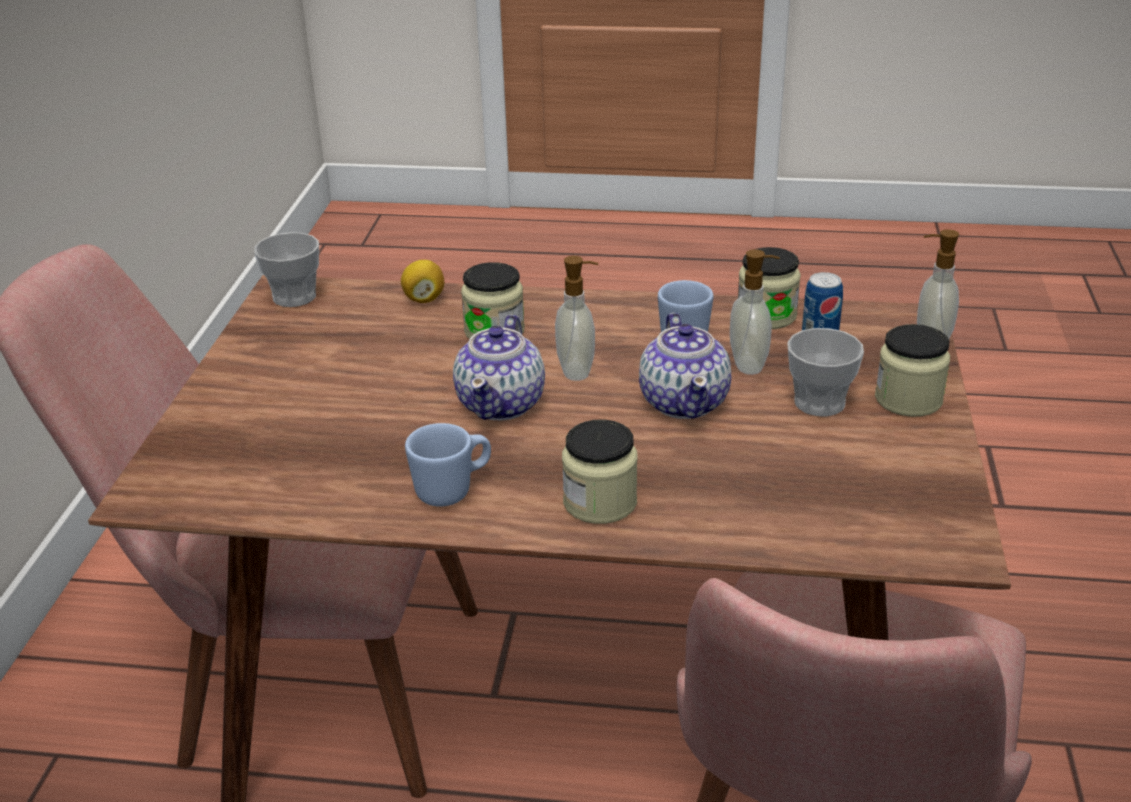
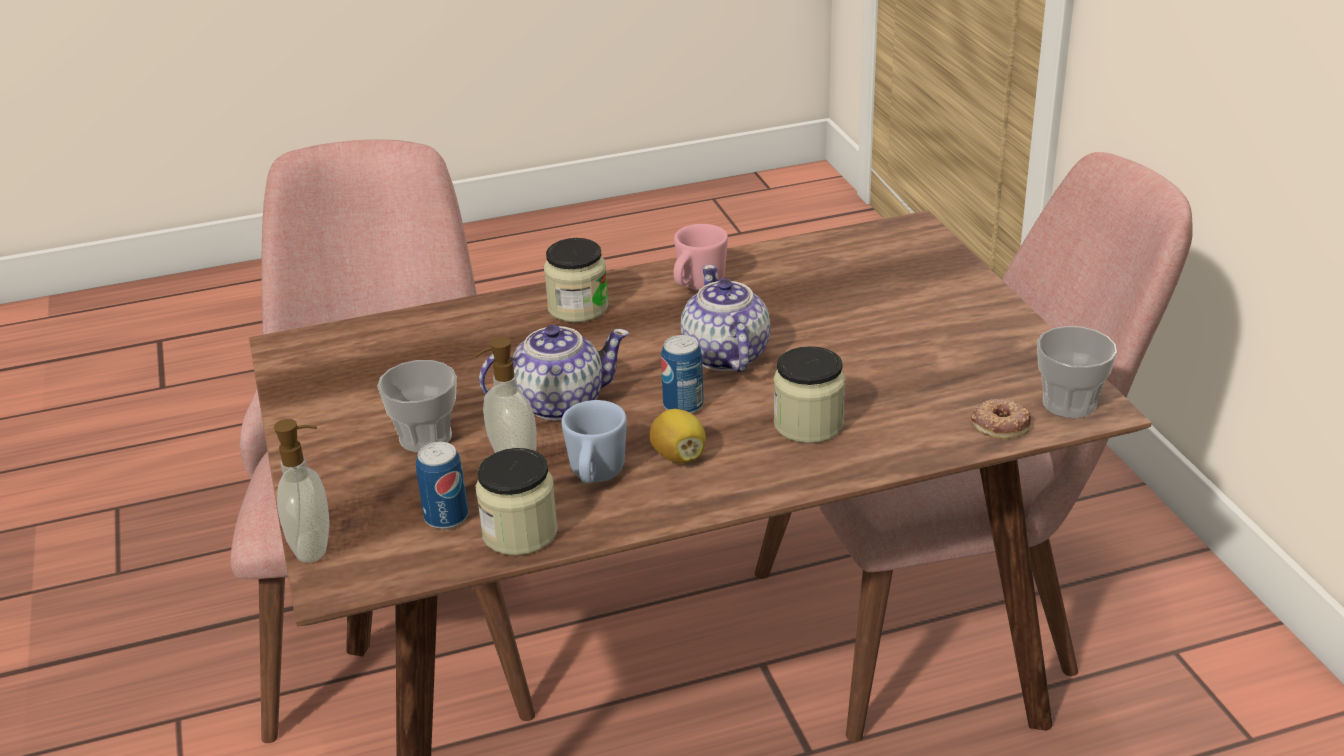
camera: 155 degrees right, 0 degrees up
lemon [401,260,444,303] -> lemon moved to [649,409,706,463]
blue mug [405,423,491,507] -> pink mug [674,224,728,290]
soap dispenser [555,256,598,381] -> can [661,335,704,414]
teapot [639,313,731,419] -> teapot turned 105 degrees clockwise [479,325,629,421]
jar [875,324,950,417] -> none
none -> donut [971,398,1031,439]

